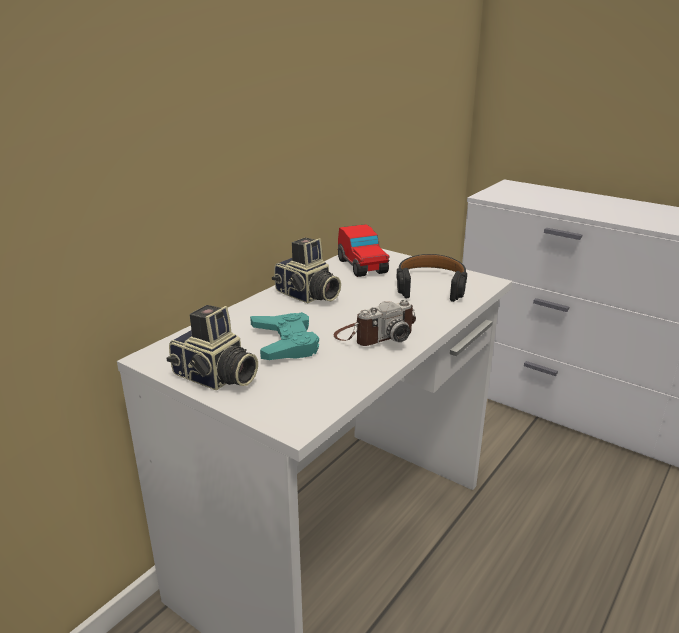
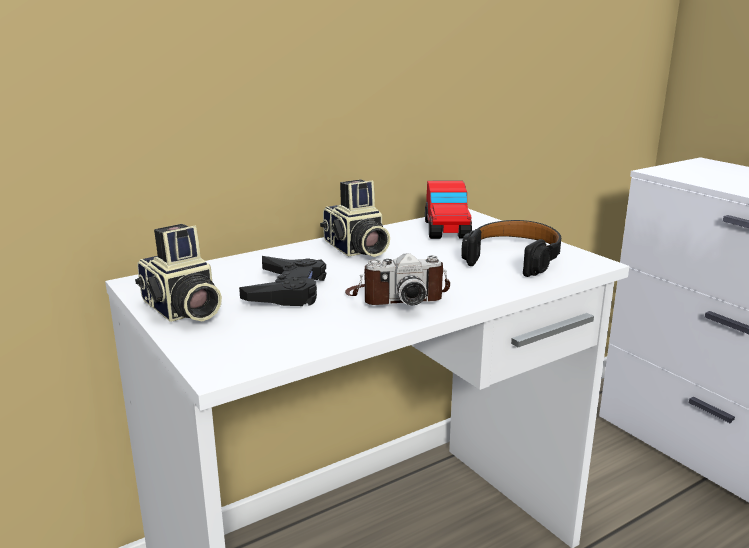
camera: 20 degrees right, 5 degrees down
turquoise game controller [250,312,319,360] -> black game controller [239,256,326,306]

